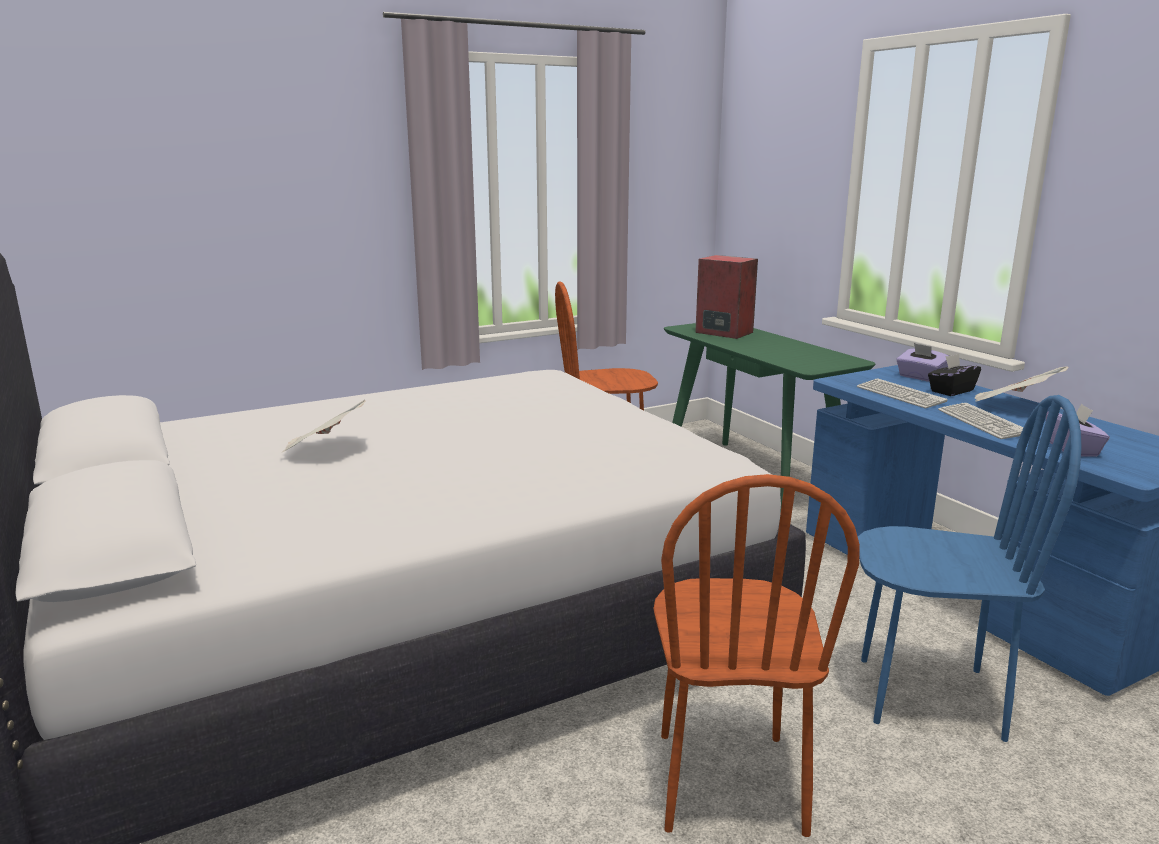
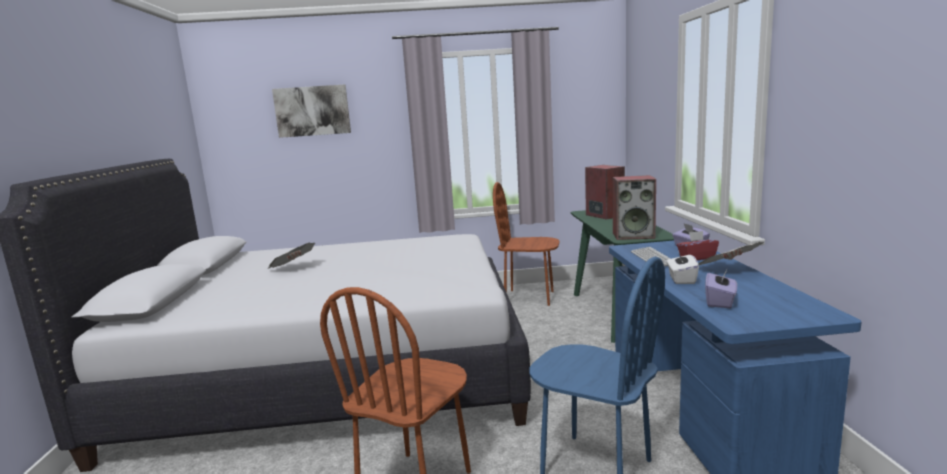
camera: 25 degrees right, 5 degrees down
black tissue box [928,354,981,396] -> red tissue box [677,231,719,260]
keyboard [938,403,1024,439] -> white tissue box [667,251,699,284]
none -> picture [272,84,351,138]
none -> speaker [613,175,656,240]

